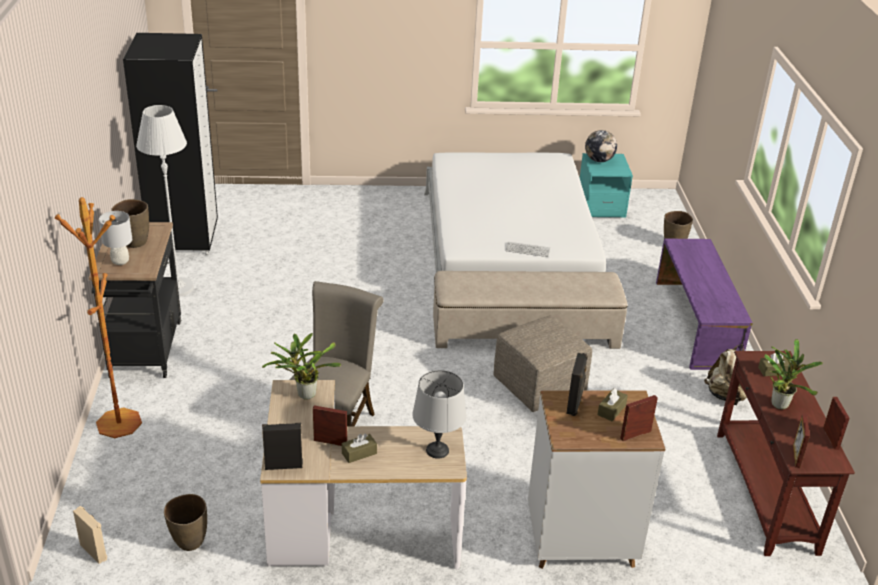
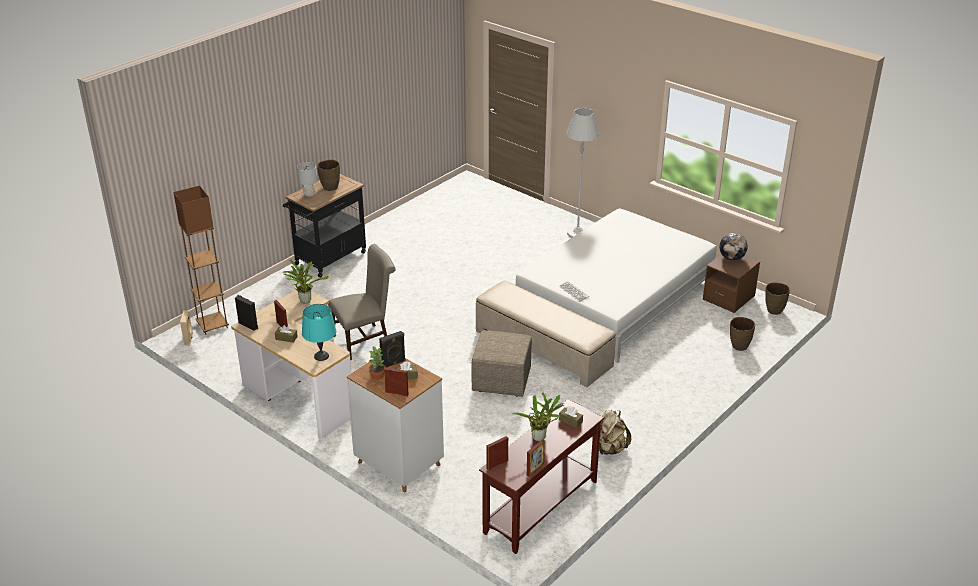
camera: 45 degrees right, 0 degrees up
orange clothes rack [55,197,142,438] -> none
wardrobe [123,33,218,255] -> none
white floor lamp [136,105,194,297] -> white floor lamp moved to [566,108,599,238]
brown vase [164,494,207,551] -> brown vase moved to [765,282,790,315]
grey table lamp [412,370,466,459] -> turquoise table lamp [302,304,336,361]
turquoise nightstand [580,153,633,218] -> brown nightstand [703,254,760,313]
purple bench [656,239,753,370] -> none
none -> brown floor lamp [173,186,229,335]
none -> potted plant [368,346,385,380]

